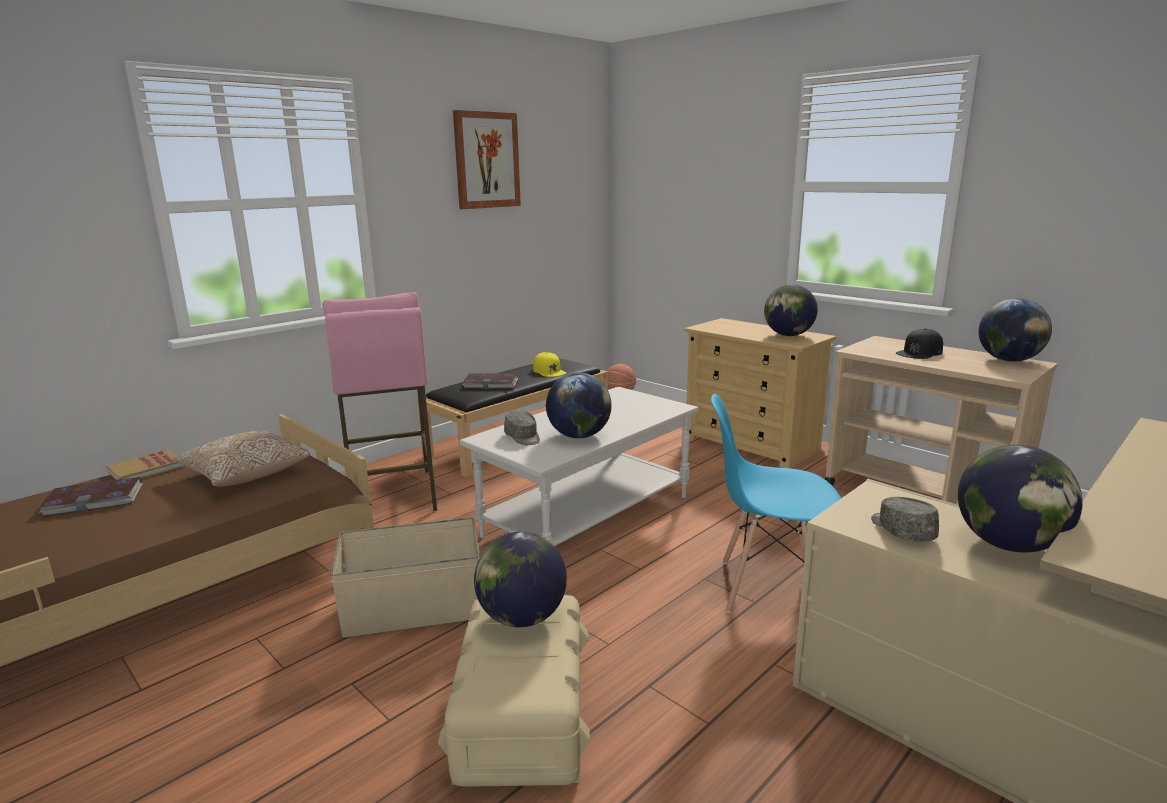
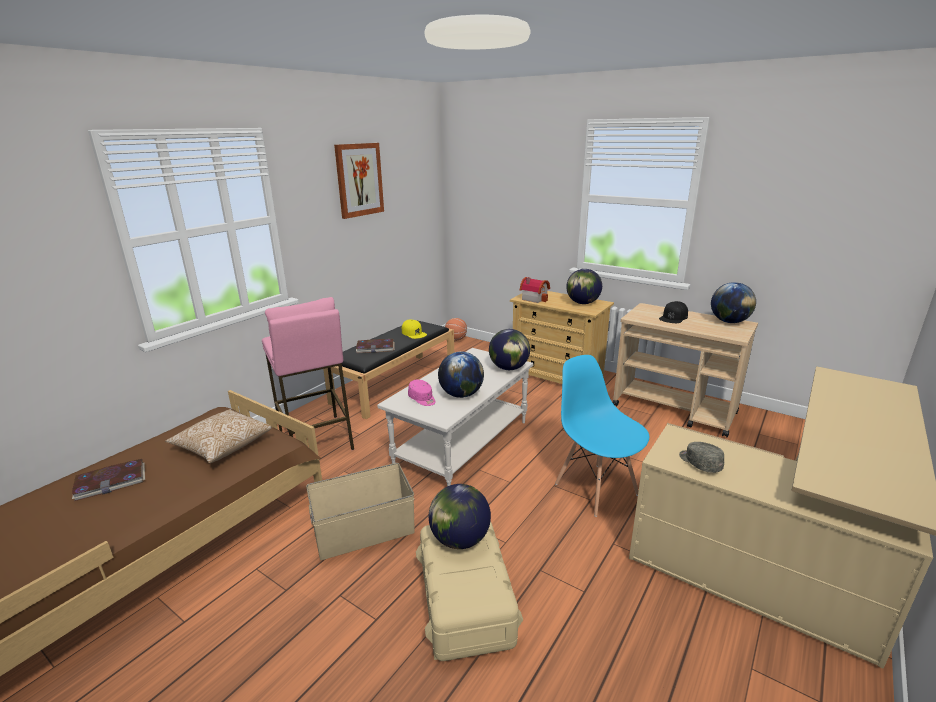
camera: 10 degrees left, 5 degrees up
book [106,450,185,480] -> none
grey cap [504,410,540,445] -> pink cap [408,380,436,406]
blue chair [711,394,841,613] -> blue chair turned 60 degrees clockwise [555,355,649,517]
globe [958,445,1083,553] -> globe moved to [489,329,530,370]
none -> toy house [520,277,550,303]

